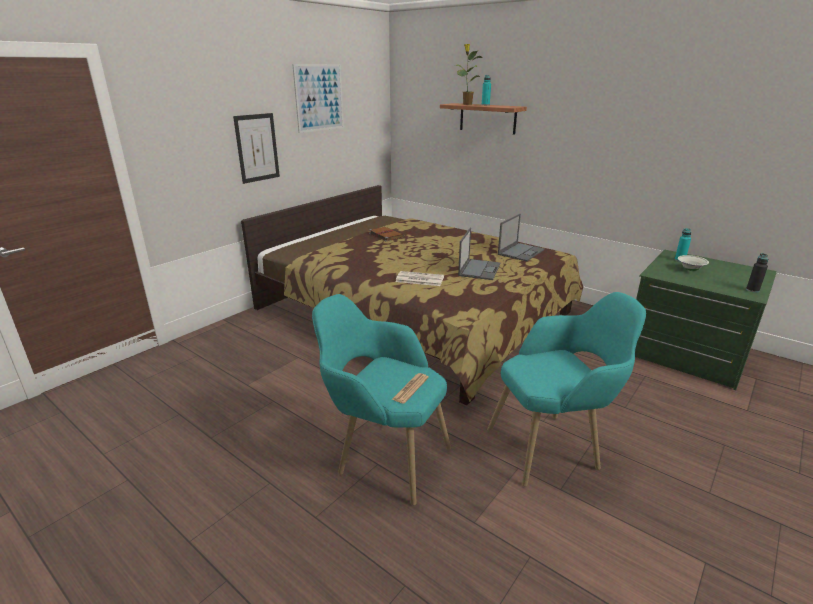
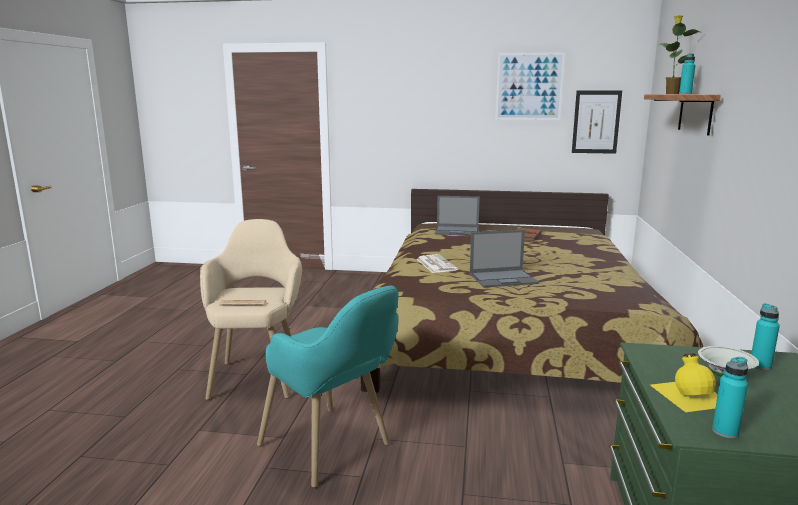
camera: 60 degrees right, 10 degrees down
picture [233,113,280,184] -> picture moved to [572,91,622,154]
turquoise armchair [312,294,451,505] -> beige armchair [200,219,302,400]
laptop [498,214,545,261] -> laptop moved to [435,196,480,236]
black bottle [746,253,769,293] -> turquoise bottle [712,357,748,439]
none -> yellow bottle [650,353,718,412]

